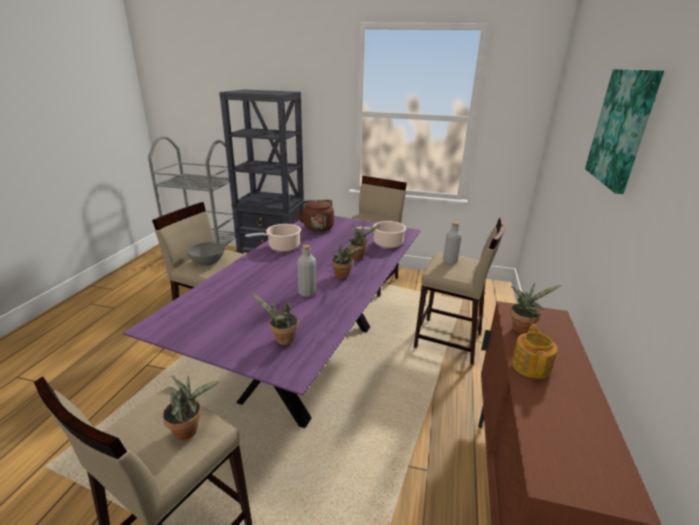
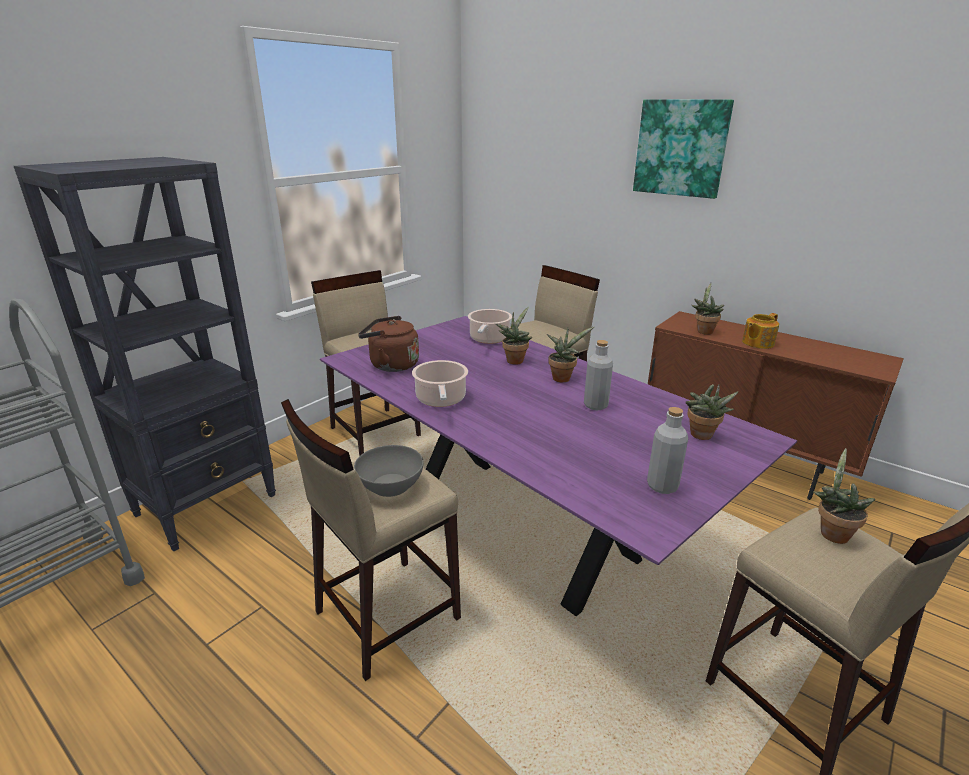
camera: 65 degrees left, 0 degrees up
grey bottle [443,222,461,264] -> grey bottle moved to [647,407,688,494]
teapot [511,324,557,379] -> teapot turned 75 degrees counterclockwise [742,313,779,349]

